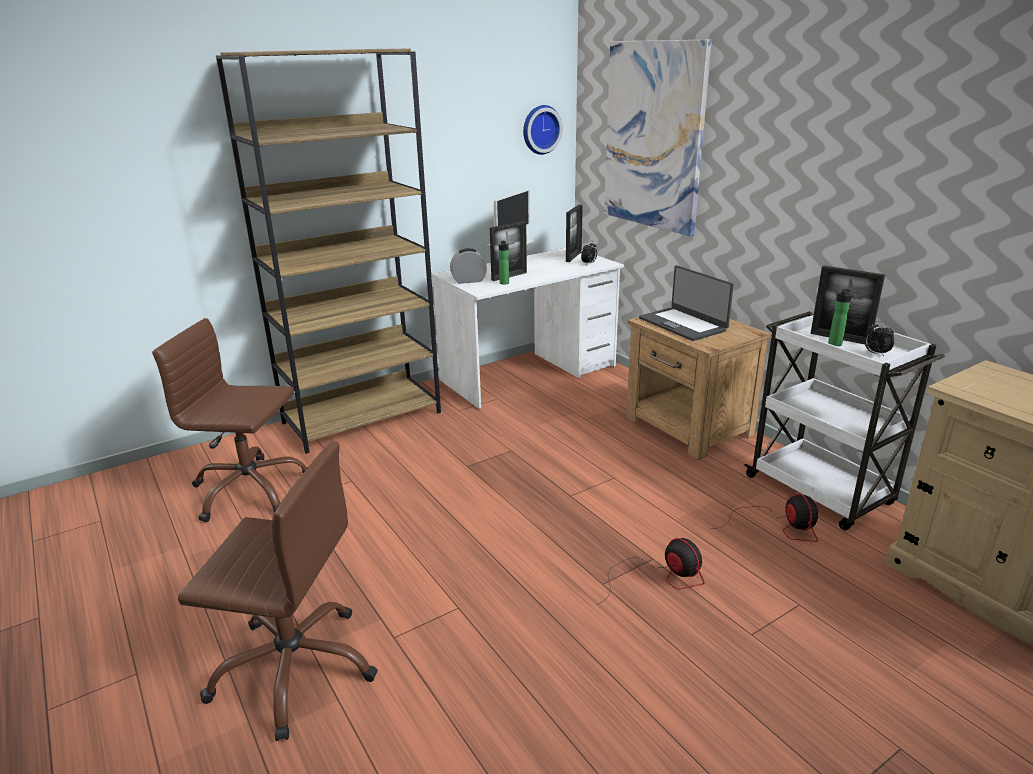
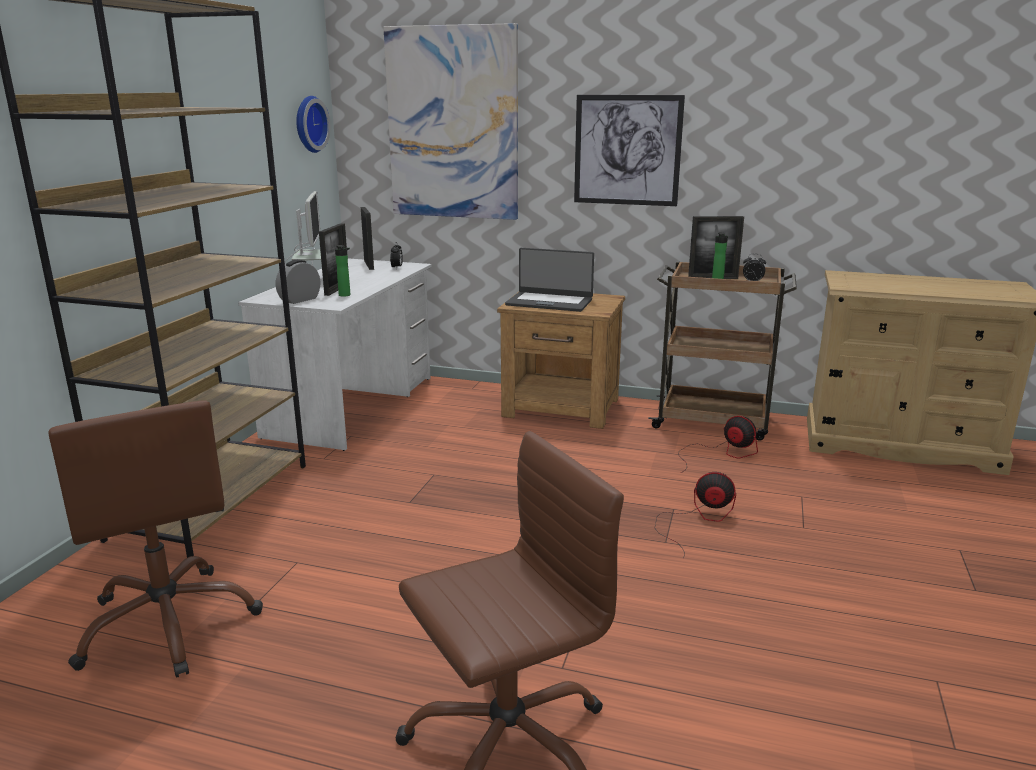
camera: 40 degrees left, 5 degrees down
brown office chair [152,318,308,522] -> brown office chair turned 90 degrees counterclockwise [48,400,263,678]
white cart [744,311,945,531] -> brown cart [648,261,797,441]
none -> picture [574,95,685,206]

